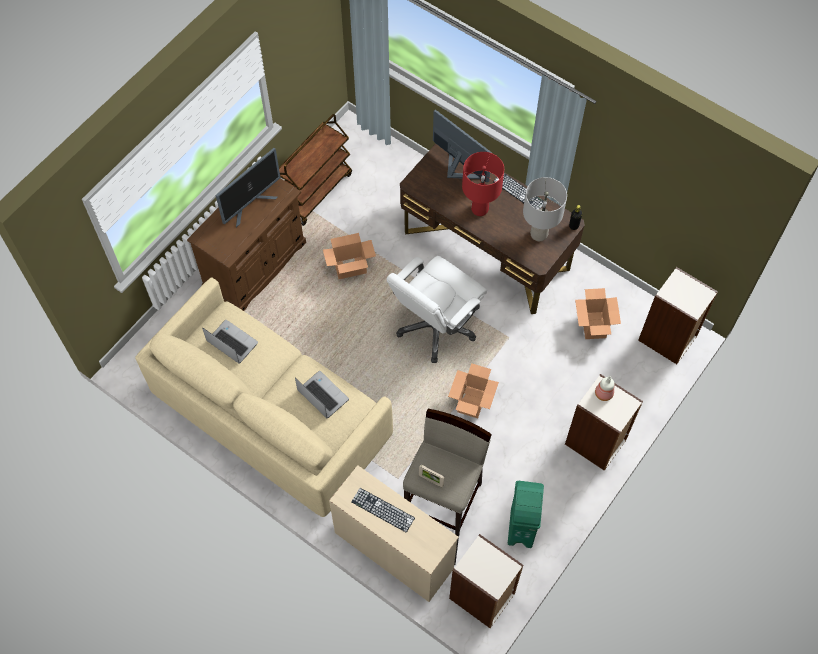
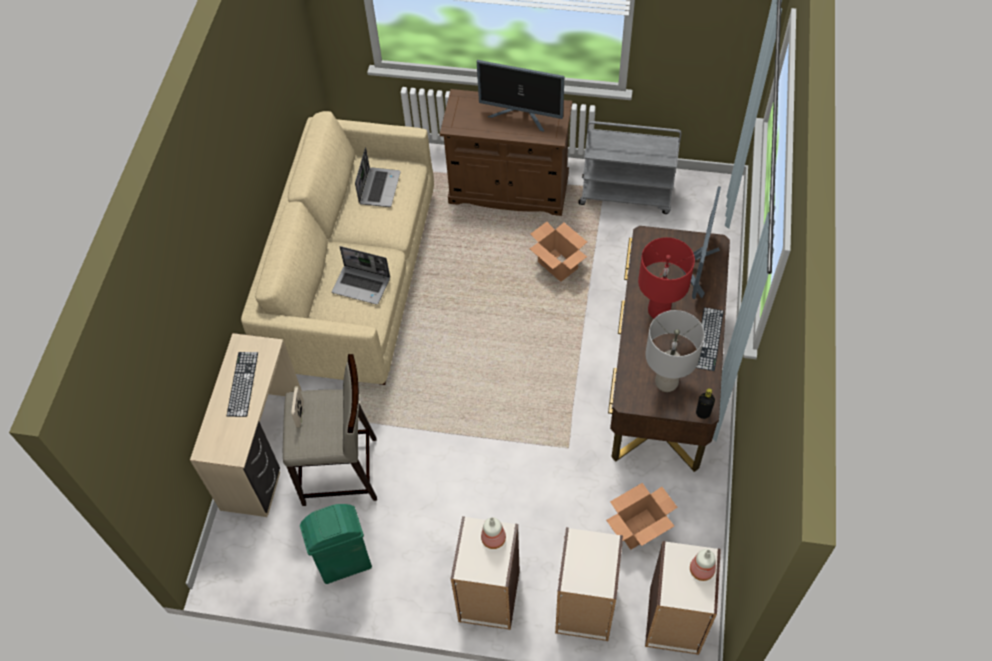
camera: 65 degrees right, 5 degrees down
brown cart [279,114,352,226] -> grey cart [578,121,681,214]
laptop [295,371,349,418] -> laptop turned 90 degrees clockwise [332,246,390,305]
white office chair [387,256,487,363] -> none
cardboard box [448,363,499,418] -> none
bookcase [449,534,523,628] -> bookcase moved to [555,528,623,641]
none -> bottle [690,549,716,581]

